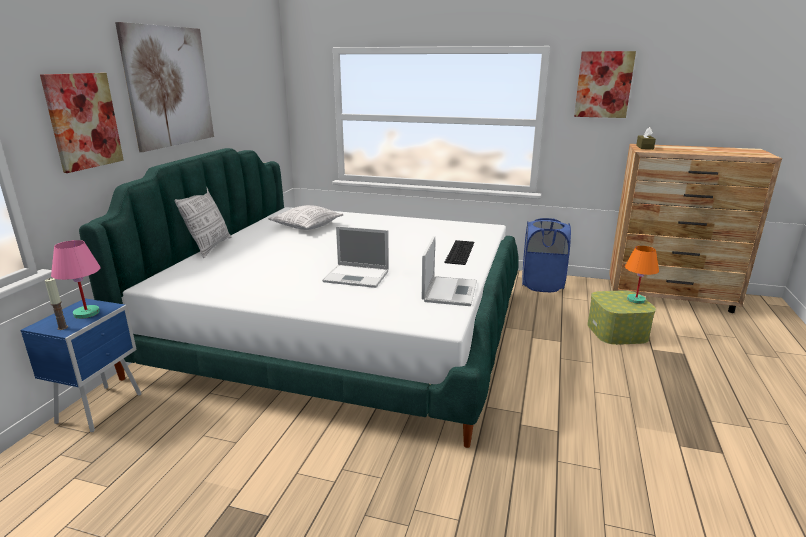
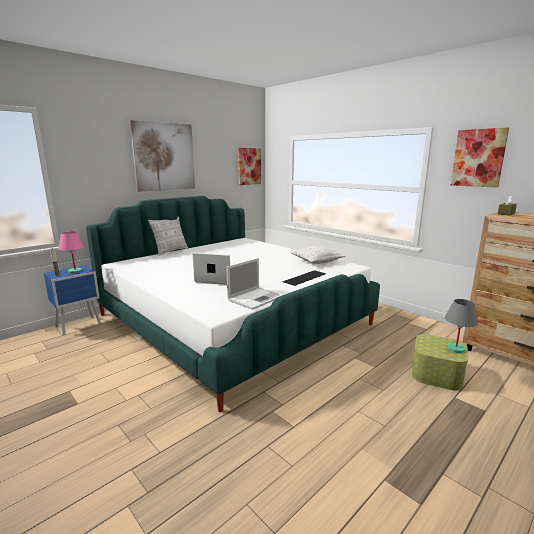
camera: 30 degrees right, 5 degrees down
picture [40,73,124,173] -> picture moved to [238,148,261,185]
pillow [268,205,343,230] -> pillow moved to [290,246,346,264]
laptop [322,226,389,288] -> laptop turned 150 degrees clockwise [193,252,230,285]
blue laundry basket [522,218,571,292] -> none
orange table lamp [625,246,659,304] -> grey table lamp [445,299,478,353]

